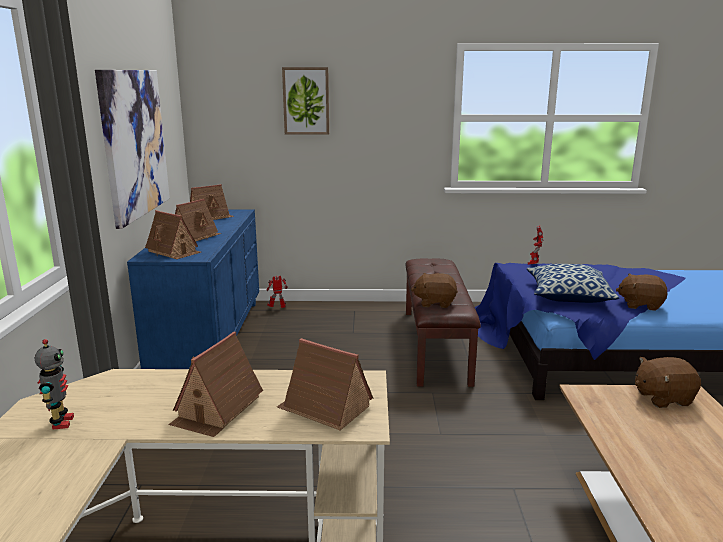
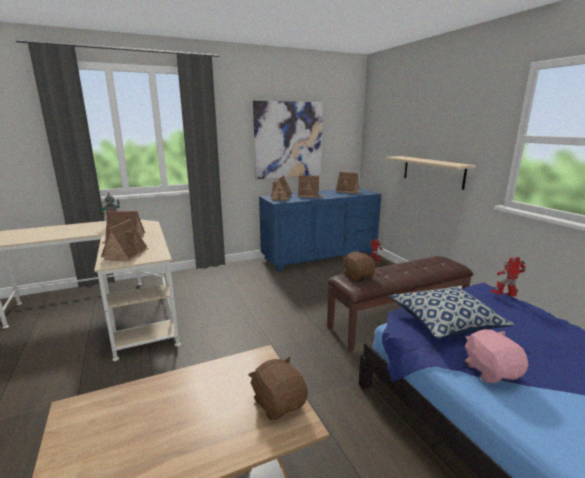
camera: 65 degrees right, 0 degrees up
picture [282,67,329,135] -> none
brown plush toy [616,274,667,311] -> pink plush toy [465,329,528,383]
none -> beige shelf [385,156,476,190]

